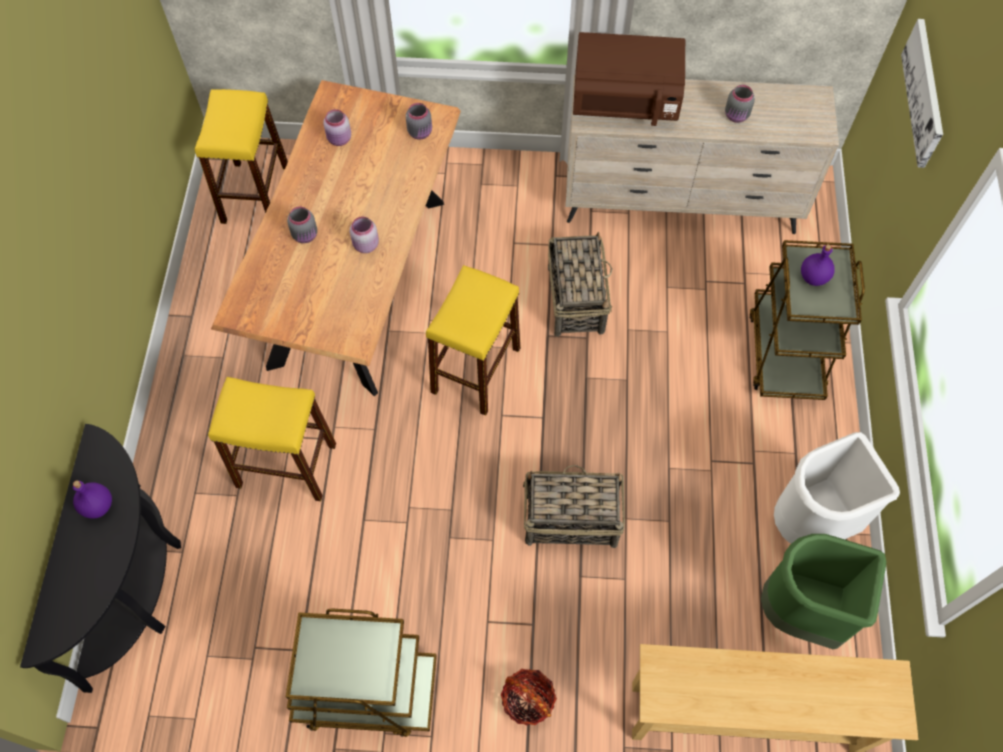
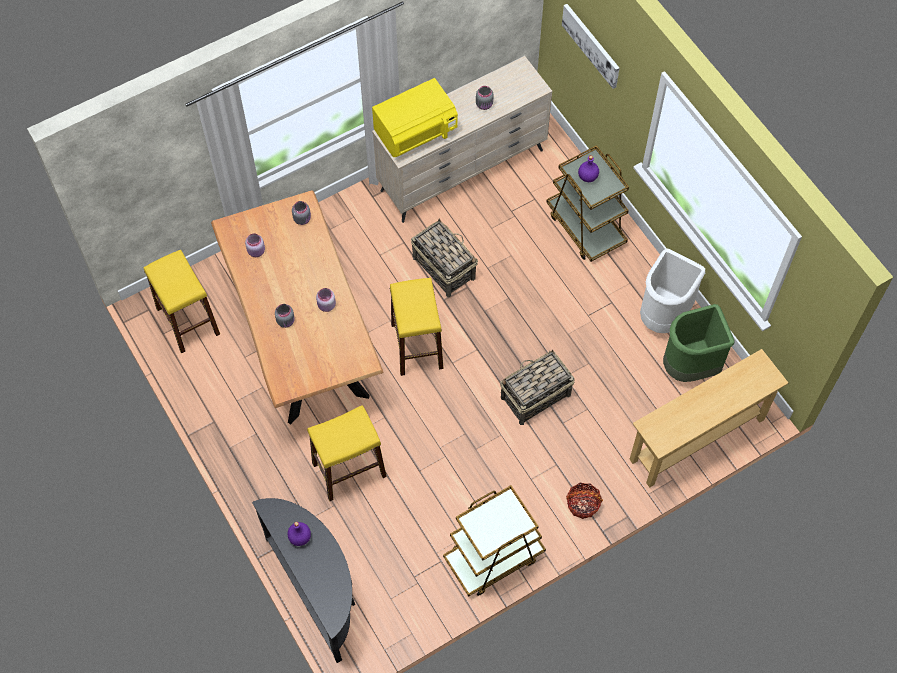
camera: 35 degrees left, 0 degrees up
brown microwave [573,32,685,126] -> yellow microwave [372,78,458,158]

